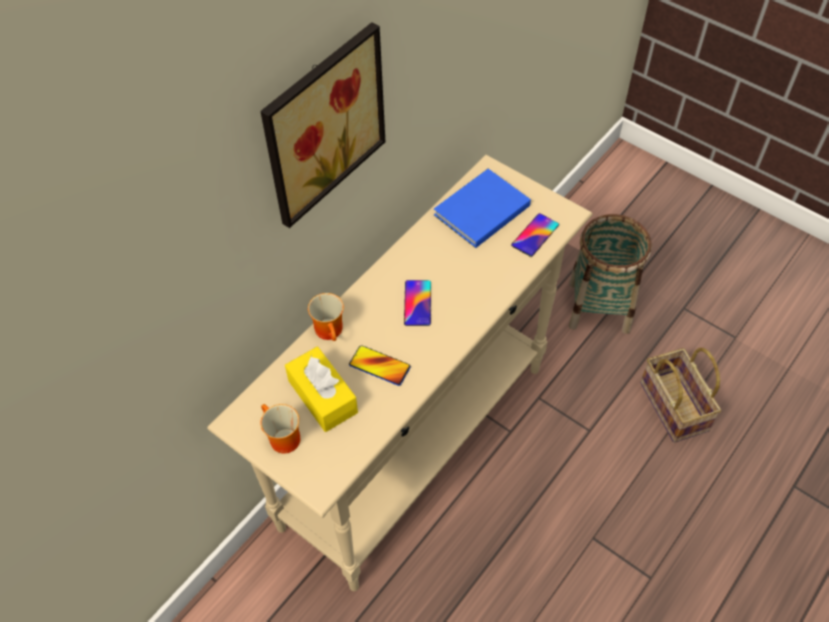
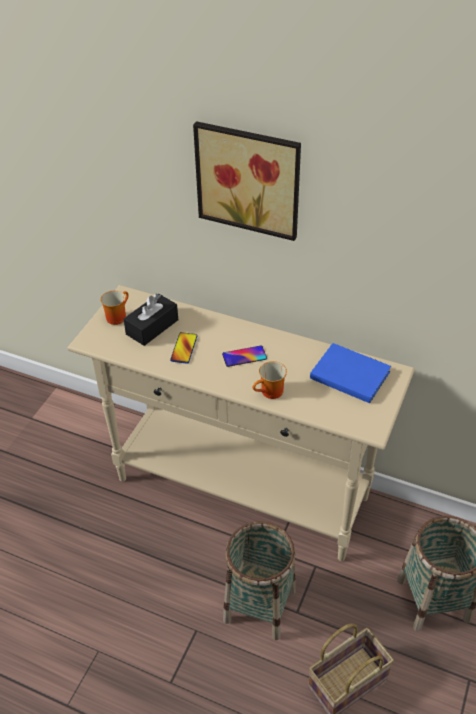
camera: 75 degrees right, 10 degrees down
yellow tissue box [285,347,358,432] -> black tissue box [123,293,178,346]
mug [308,293,344,341] -> mug moved to [253,361,287,399]
phone [511,213,559,257] -> none
none -> basket [223,521,296,640]

